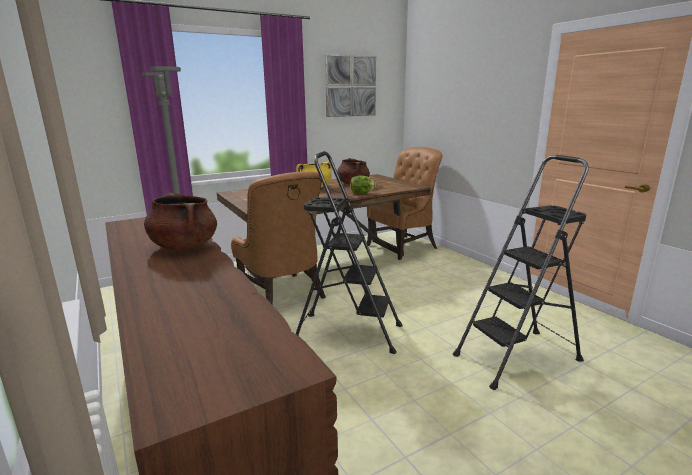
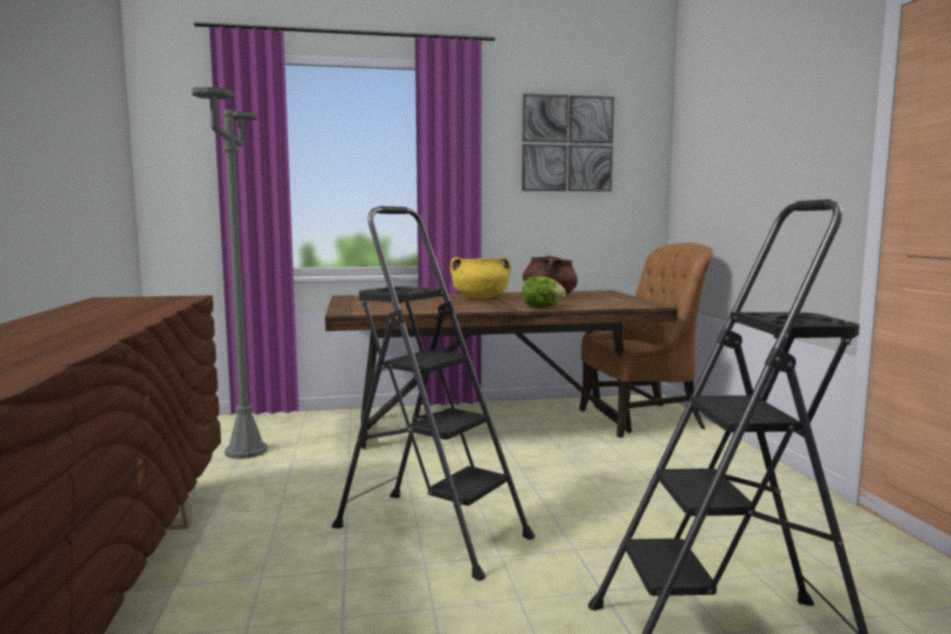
camera: 20 degrees right, 10 degrees down
brown cooking pot [144,193,217,250] -> none
brown chair [231,171,326,305] -> none

